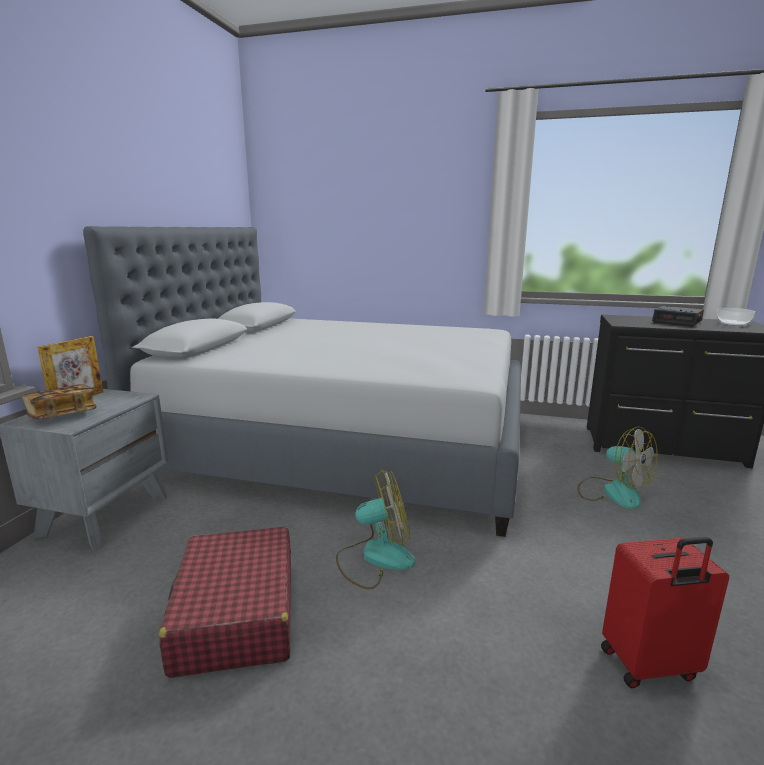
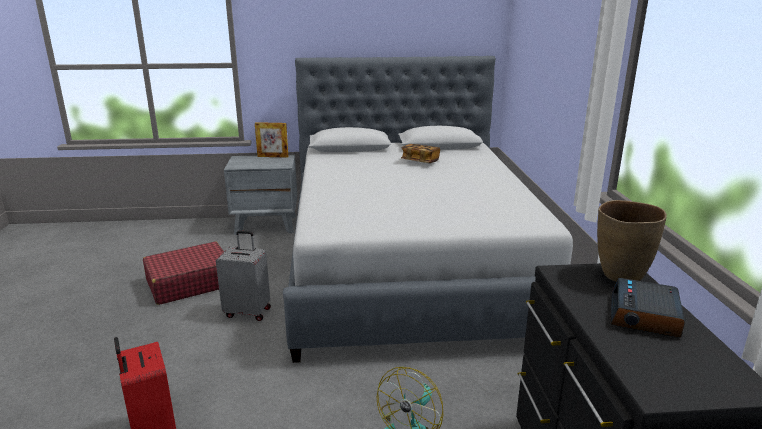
camera: 70 degrees right, 5 degrees up
book [22,384,97,420] -> book moved to [401,144,440,163]
fan [336,469,415,589] -> grey suitcase [216,231,271,321]
bowl [717,308,755,325] -> none
none -> brown vase [597,200,667,282]

